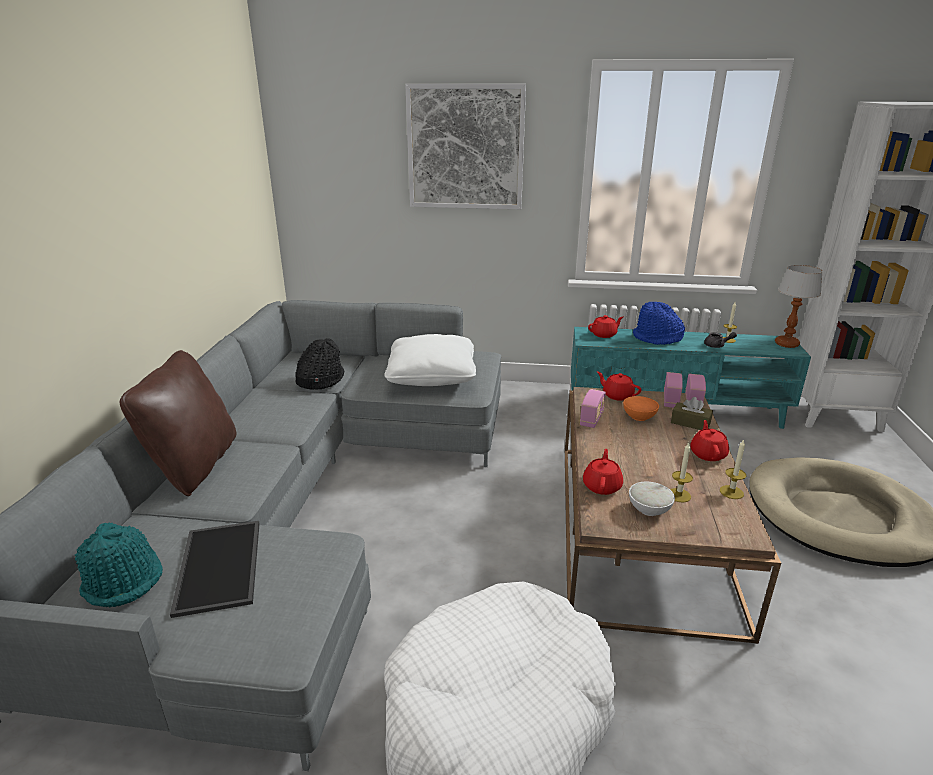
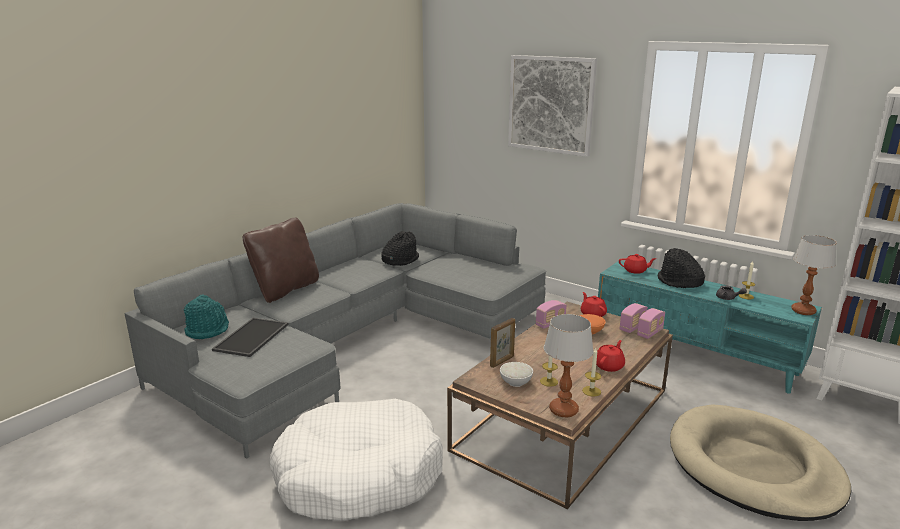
camera: 30 degrees right, 5 degrees down
white pillow [384,334,476,386] -> none
red teapot [583,449,623,495] -> picture frame [490,318,515,368]
blue hat [633,302,685,345] -> black hat [658,248,705,288]
brown tissue box [671,397,713,430] -> none
none -> table lamp [544,314,594,417]

